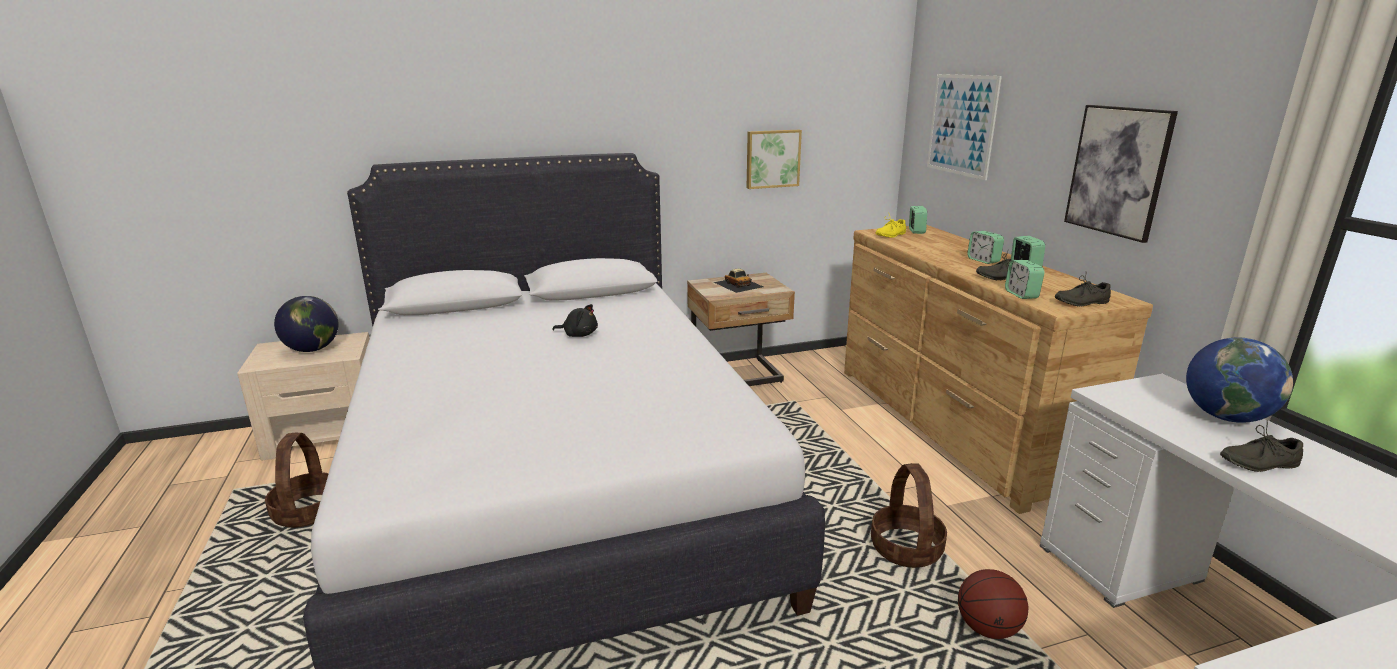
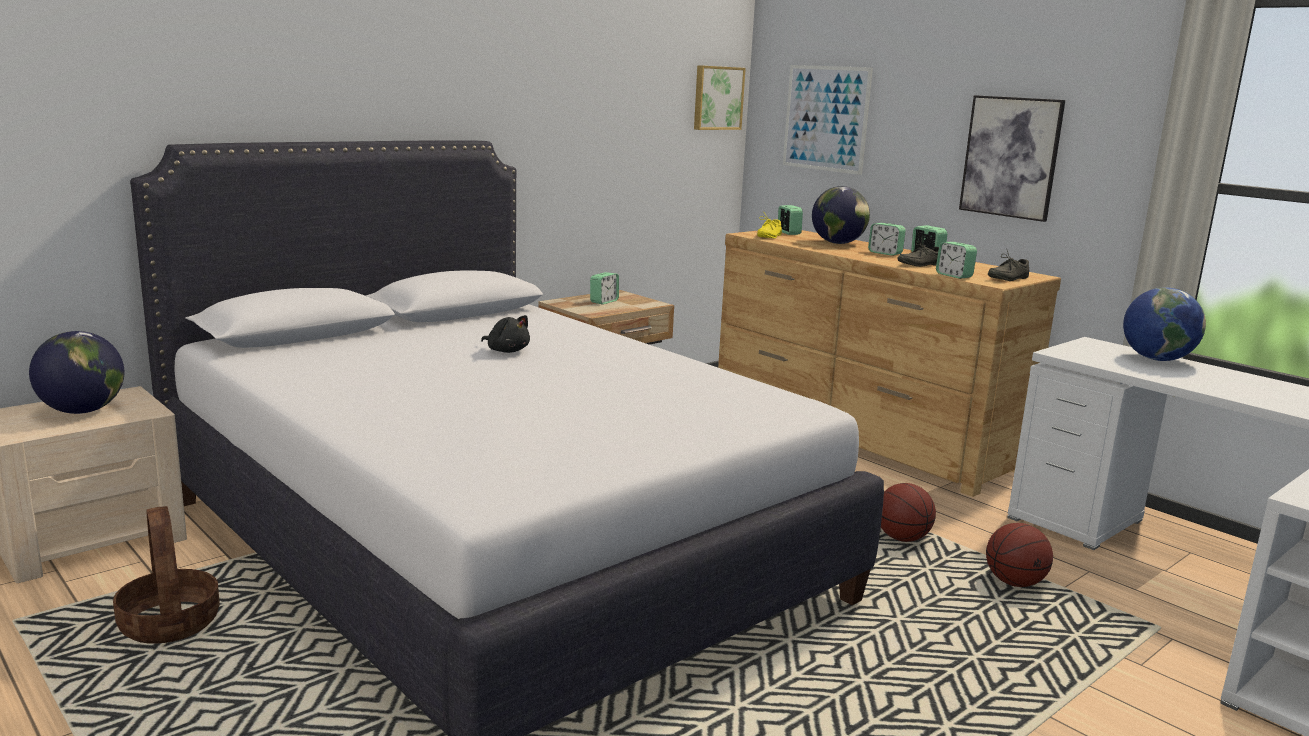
camera: 25 degrees left, 5 degrees down
black plush toy [553,304,598,337] -> black plush toy turned 45 degrees clockwise [481,315,530,353]
toy car [714,269,763,293] -> alarm clock [590,272,619,304]
picture [747,130,802,189] -> picture moved to [694,65,746,130]
basket [871,463,947,568] -> basketball [881,483,936,542]
grey shoe [1220,420,1303,472] -> none
none -> globe [812,186,870,244]

